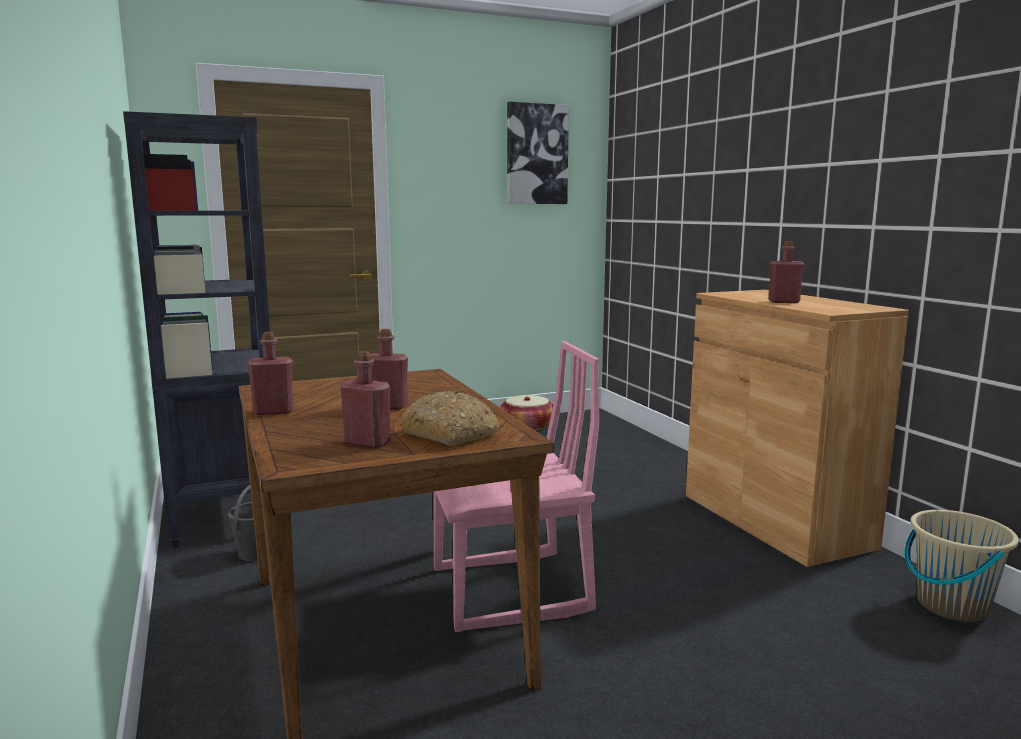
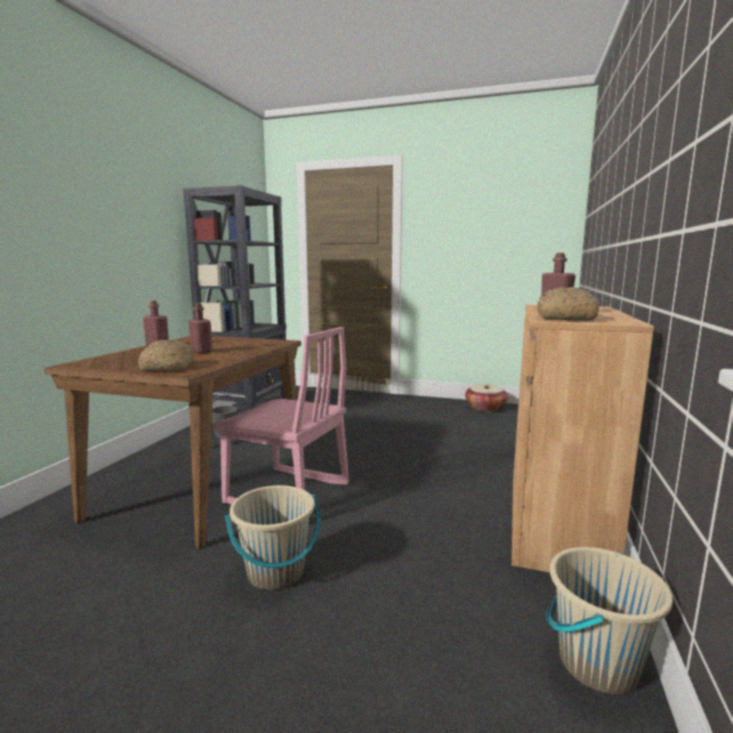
camera: 40 degrees right, 0 degrees up
red bottle [340,351,391,449] -> none
picture [507,102,569,204] -> none
none -> beige bucket [225,485,321,590]
none -> bread [537,287,599,321]

